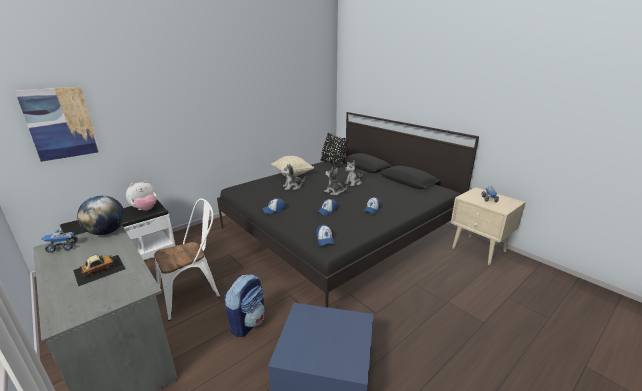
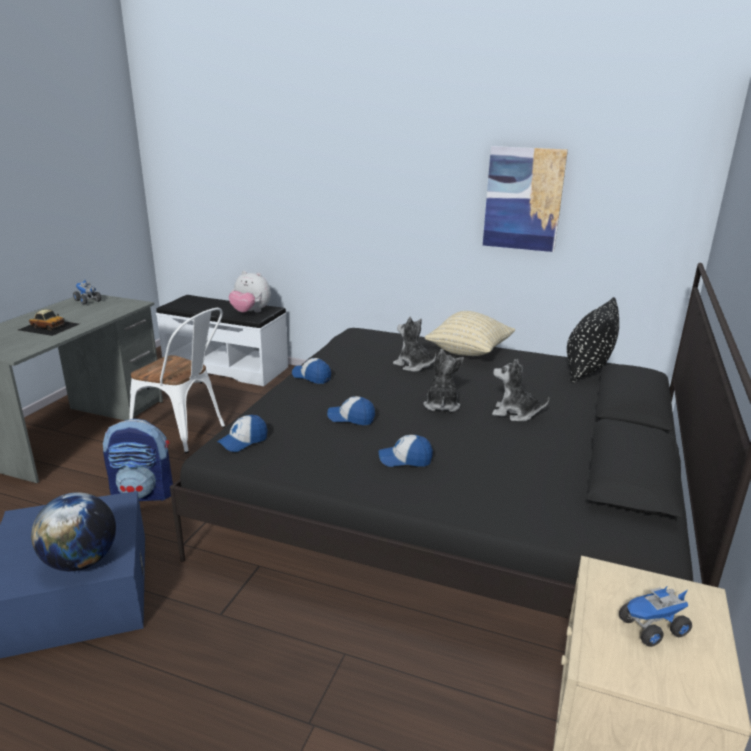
camera: 60 degrees right, 0 degrees up
picture [15,87,100,162] -> picture moved to [483,146,568,252]
globe [77,196,125,235] -> globe moved to [31,492,116,571]

